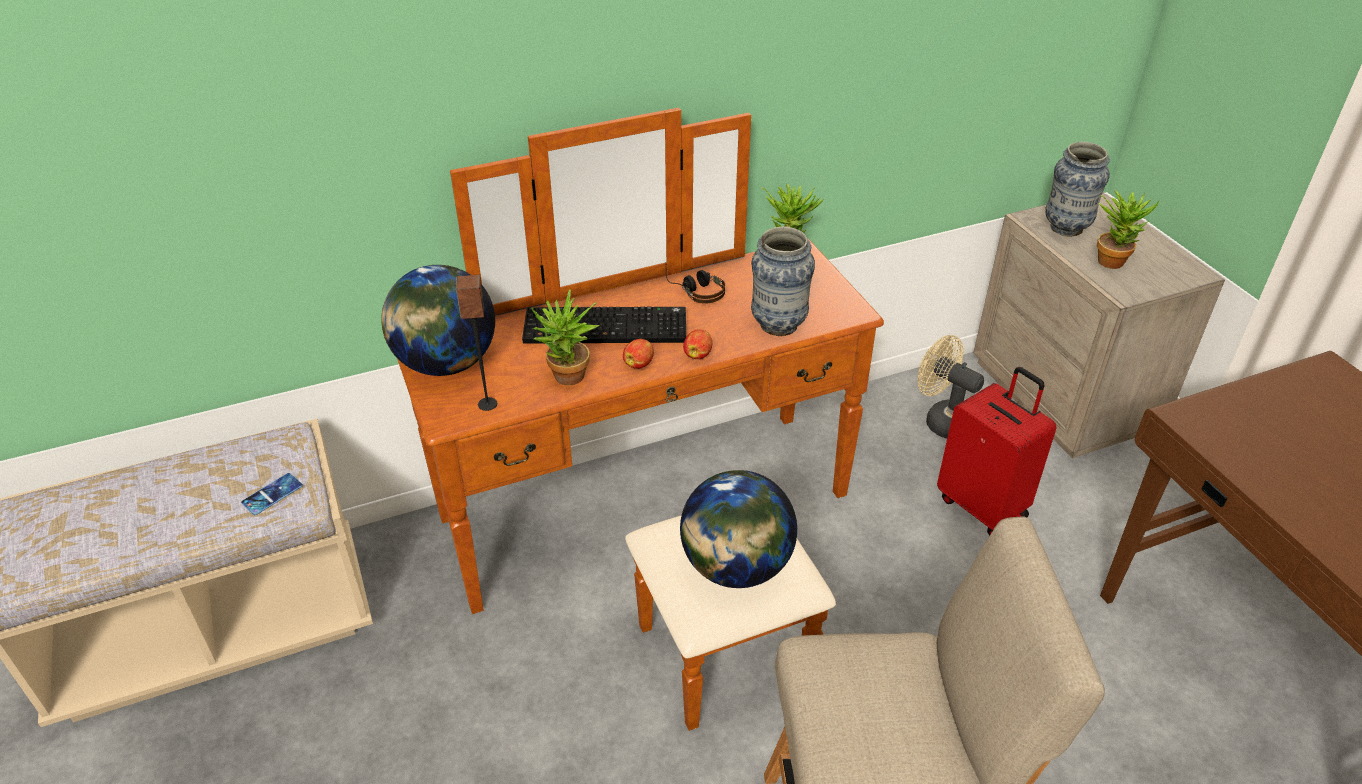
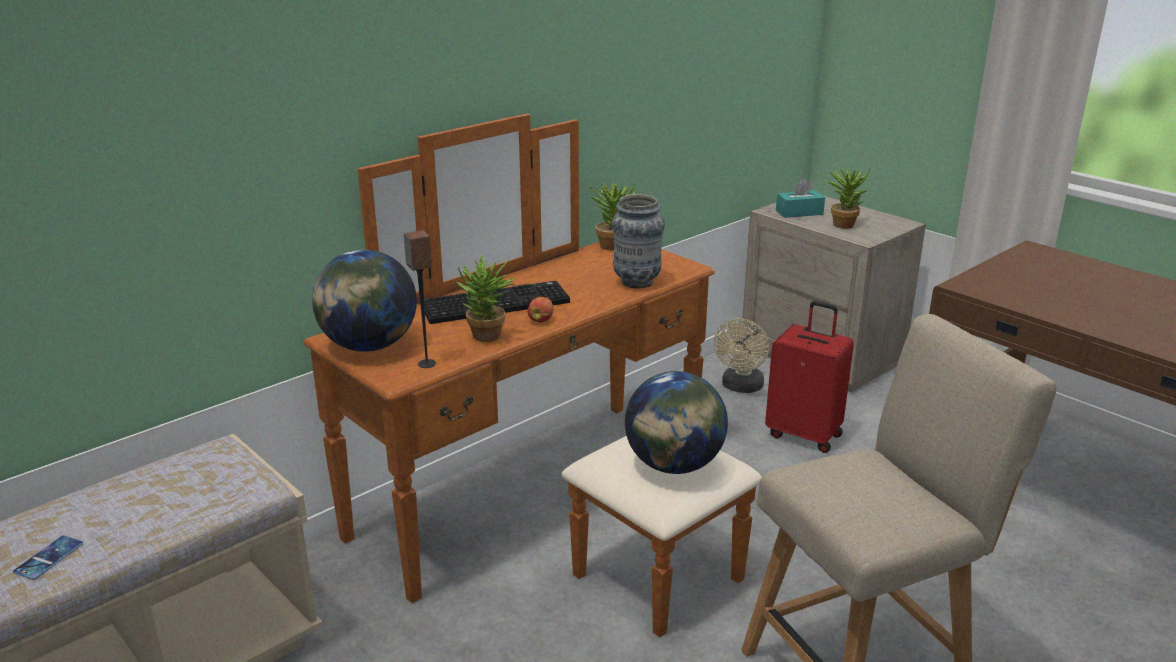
camera: 20 degrees left, 15 degrees down
phone [241,473,303,515] -> phone moved to [13,535,83,580]
headphones [666,270,725,304] -> none
apple [683,329,712,359] -> none
beige fan [917,335,984,439] -> beige fan turned 90 degrees counterclockwise [714,318,769,393]
vase [1045,142,1110,236] -> turquoise tissue box [776,178,825,218]

